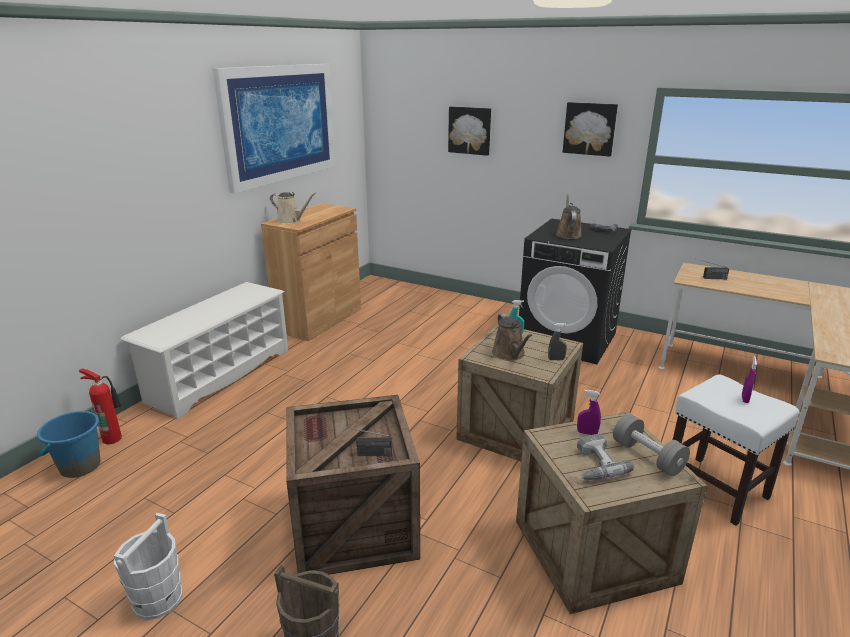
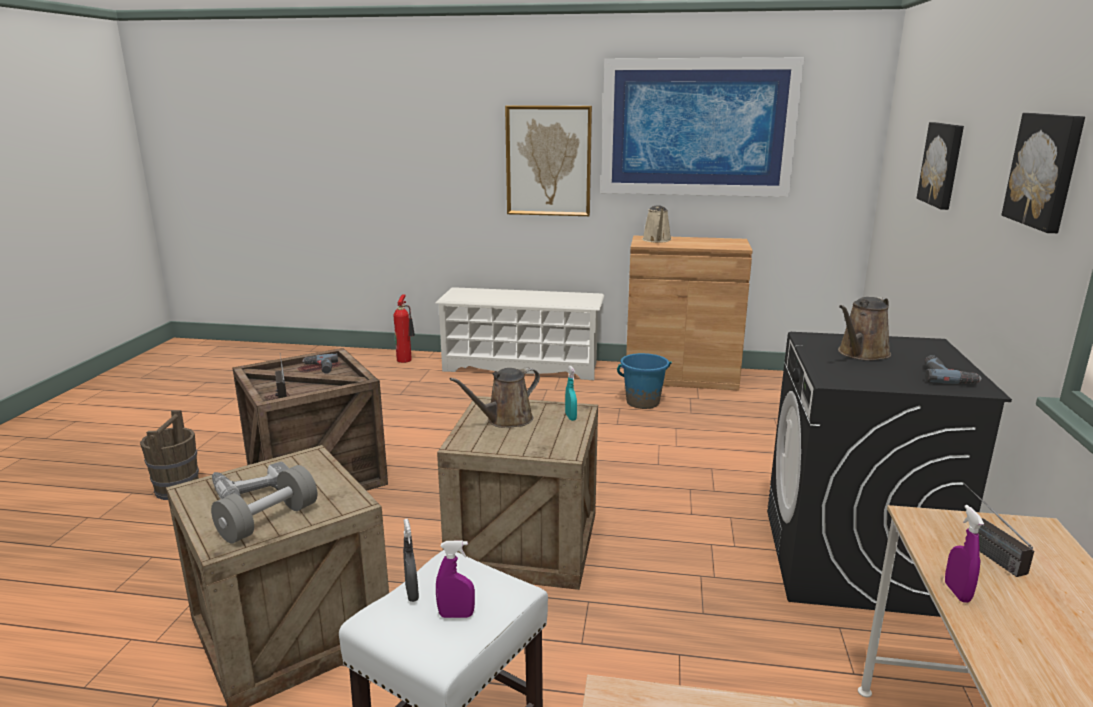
camera: 70 degrees right, 5 degrees down
blue bucket [37,411,101,478] -> blue bucket moved to [617,353,671,409]
white bucket [114,513,182,620] -> none
grey spray bottle [548,323,567,360] -> grey spray bottle moved to [403,519,419,602]
brown watering can [556,194,582,239] -> brown watering can turned 150 degrees clockwise [838,297,891,361]
purple spray bottle [577,390,601,435] -> purple spray bottle moved to [945,505,984,603]
none -> power drill [302,353,338,374]
none -> picture [505,105,592,216]

